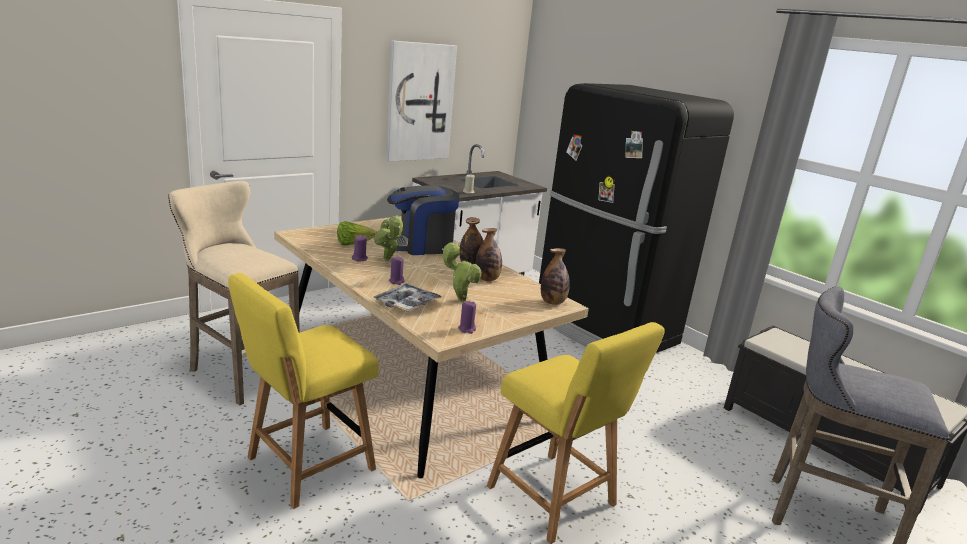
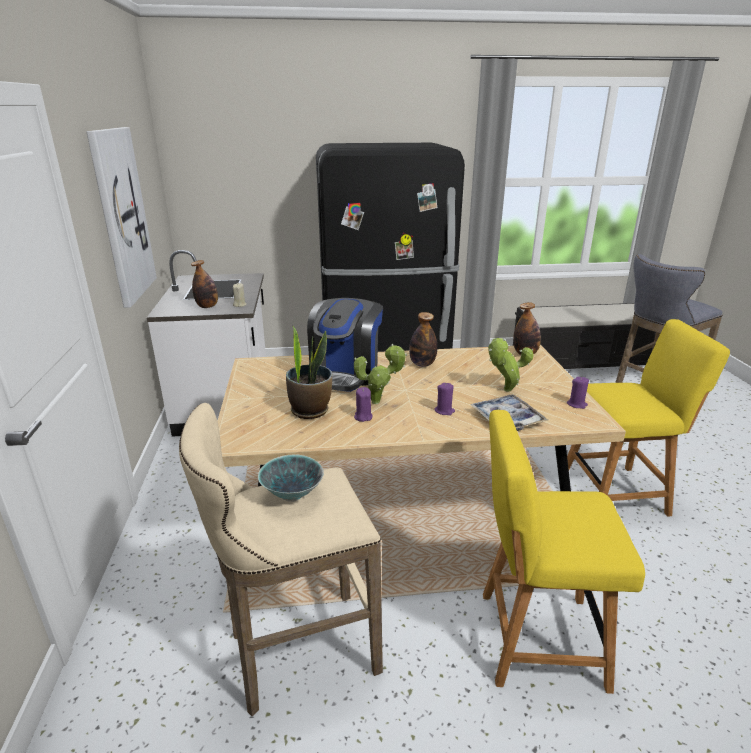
camera: 55 degrees left, 5 degrees up
yellow chair [228,273,379,509] -> yellow chair turned 105 degrees clockwise [483,410,645,694]
lettuce [337,221,377,246] -> potted plant [286,326,332,419]
bottle [476,228,502,281] -> bottle moved to [191,260,218,308]
none -> bowl [258,455,324,502]

